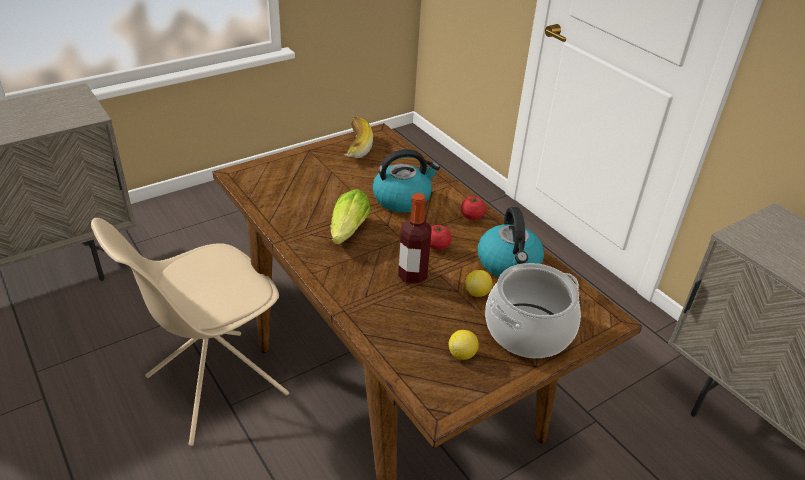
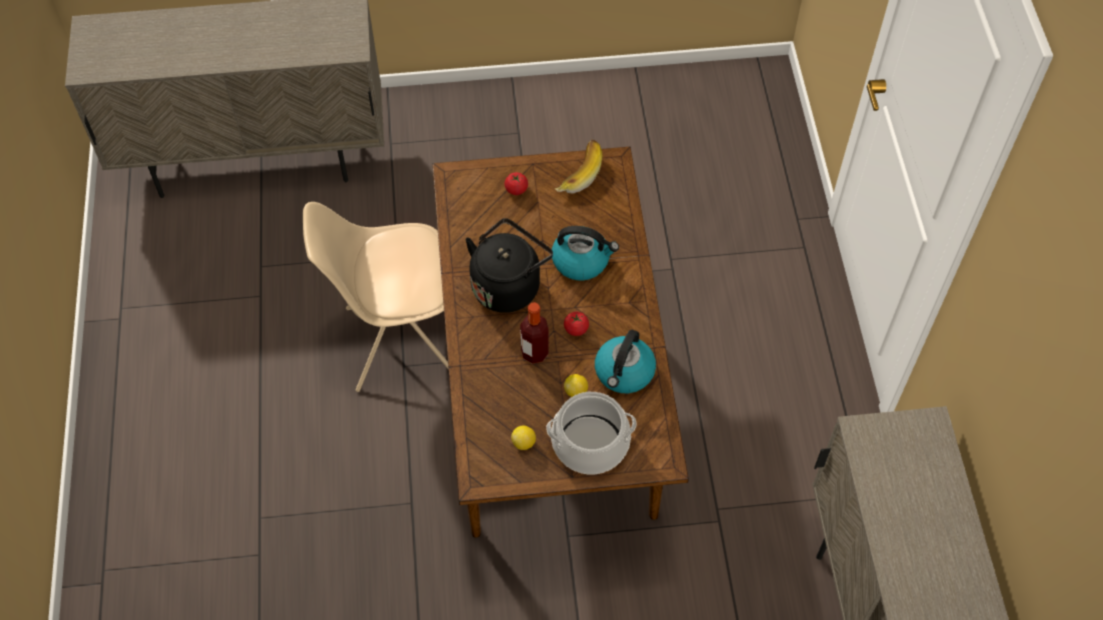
camera: 30 degrees right, 20 degrees up
lettuce [331,189,371,245] -> black kettle [465,218,553,313]
tomato [461,197,486,220] -> tomato moved to [505,172,528,195]

